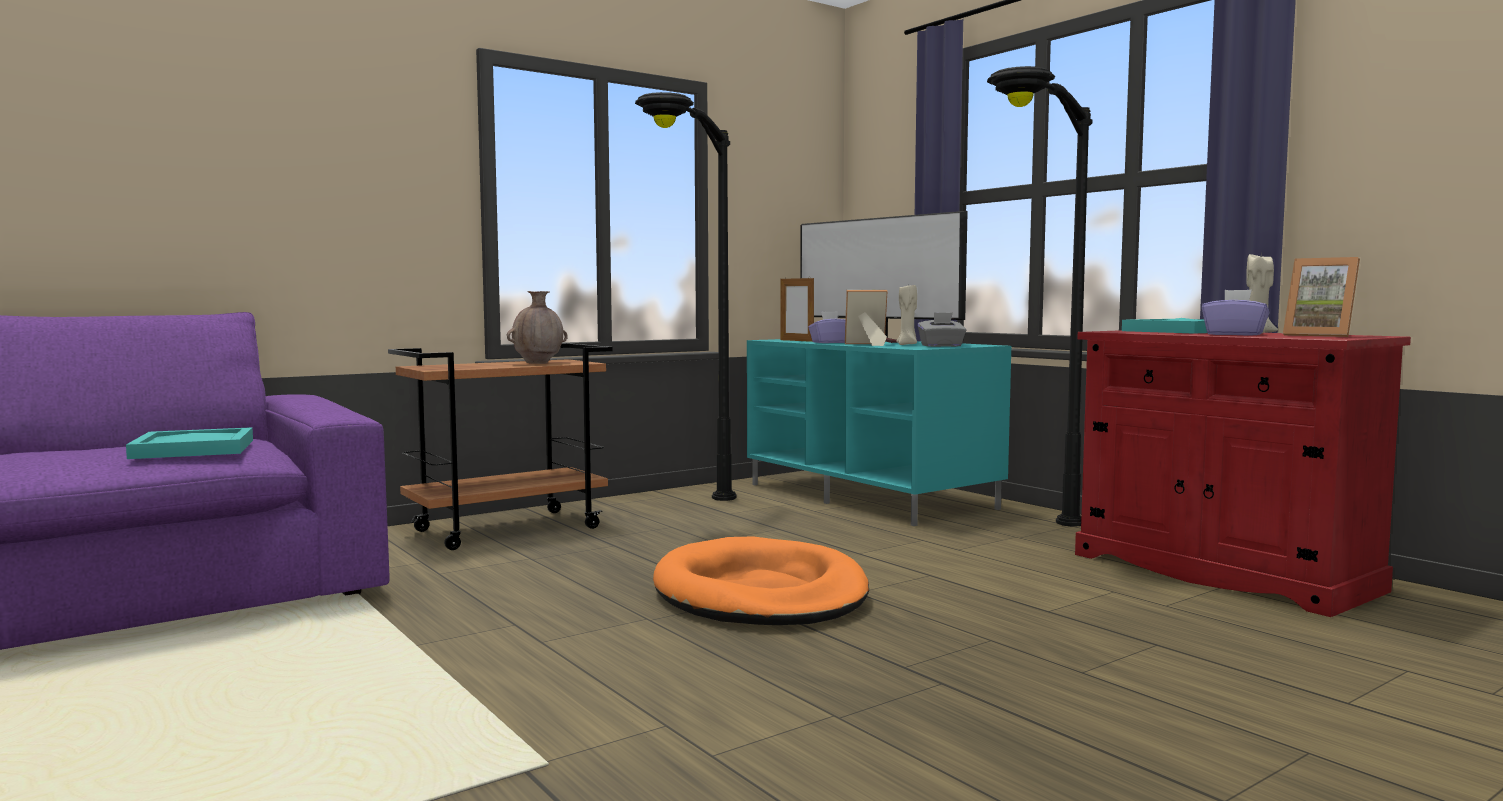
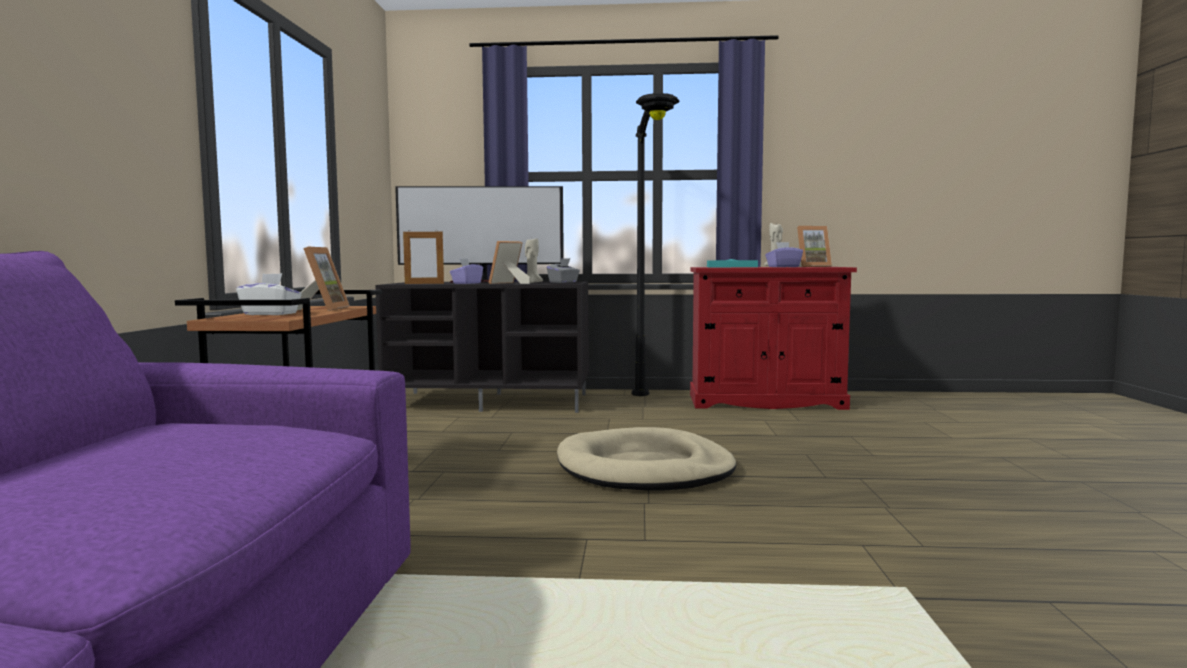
camera: 50 degrees left, 0 degrees up
turquoise tray [126,427,253,459] -> none
brown vase [507,291,568,364] -> picture frame [297,247,350,311]
black floor lamp [635,92,737,501] -> none
orange dog bed [653,537,869,625] -> beige dog bed [557,427,736,491]
turquoise tv stand [747,339,1011,526] -> black tv stand [375,281,589,413]
none -> white tissue box [236,273,302,315]

